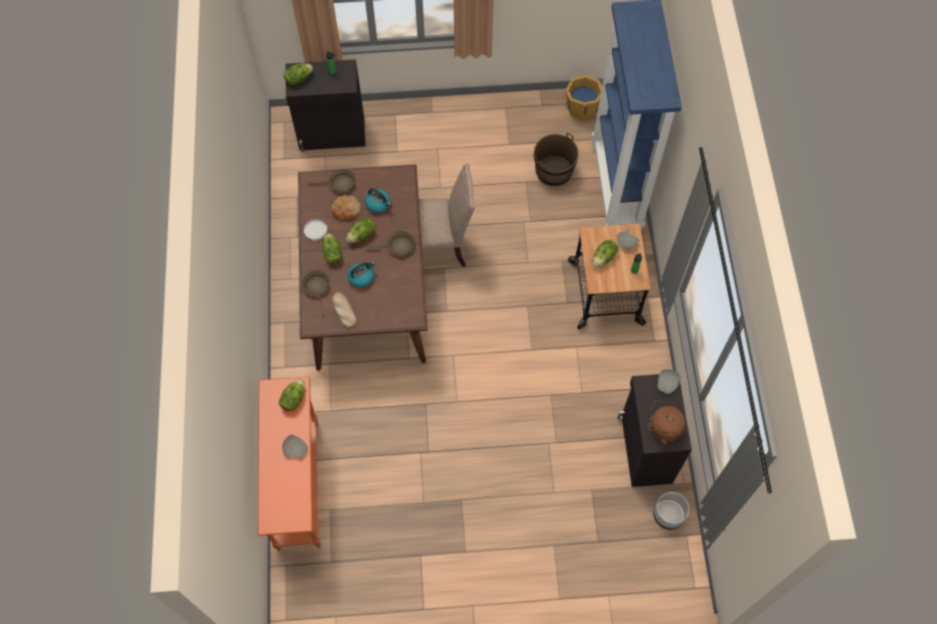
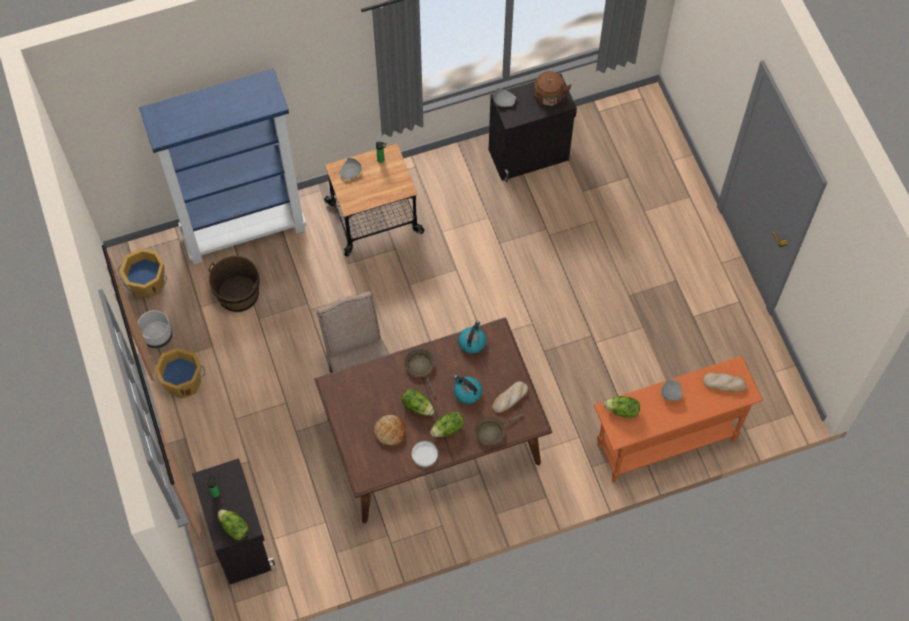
camera: 105 degrees left, 0 degrees up
brown frying pan [309,169,356,192] -> none
kettle [365,188,391,213] -> kettle moved to [458,321,486,354]
lettuce [592,240,618,267] -> none
grey planter [653,492,689,530] -> grey planter moved to [138,310,173,349]
none -> orange bucket [155,348,205,399]
none -> bread [703,373,747,392]

